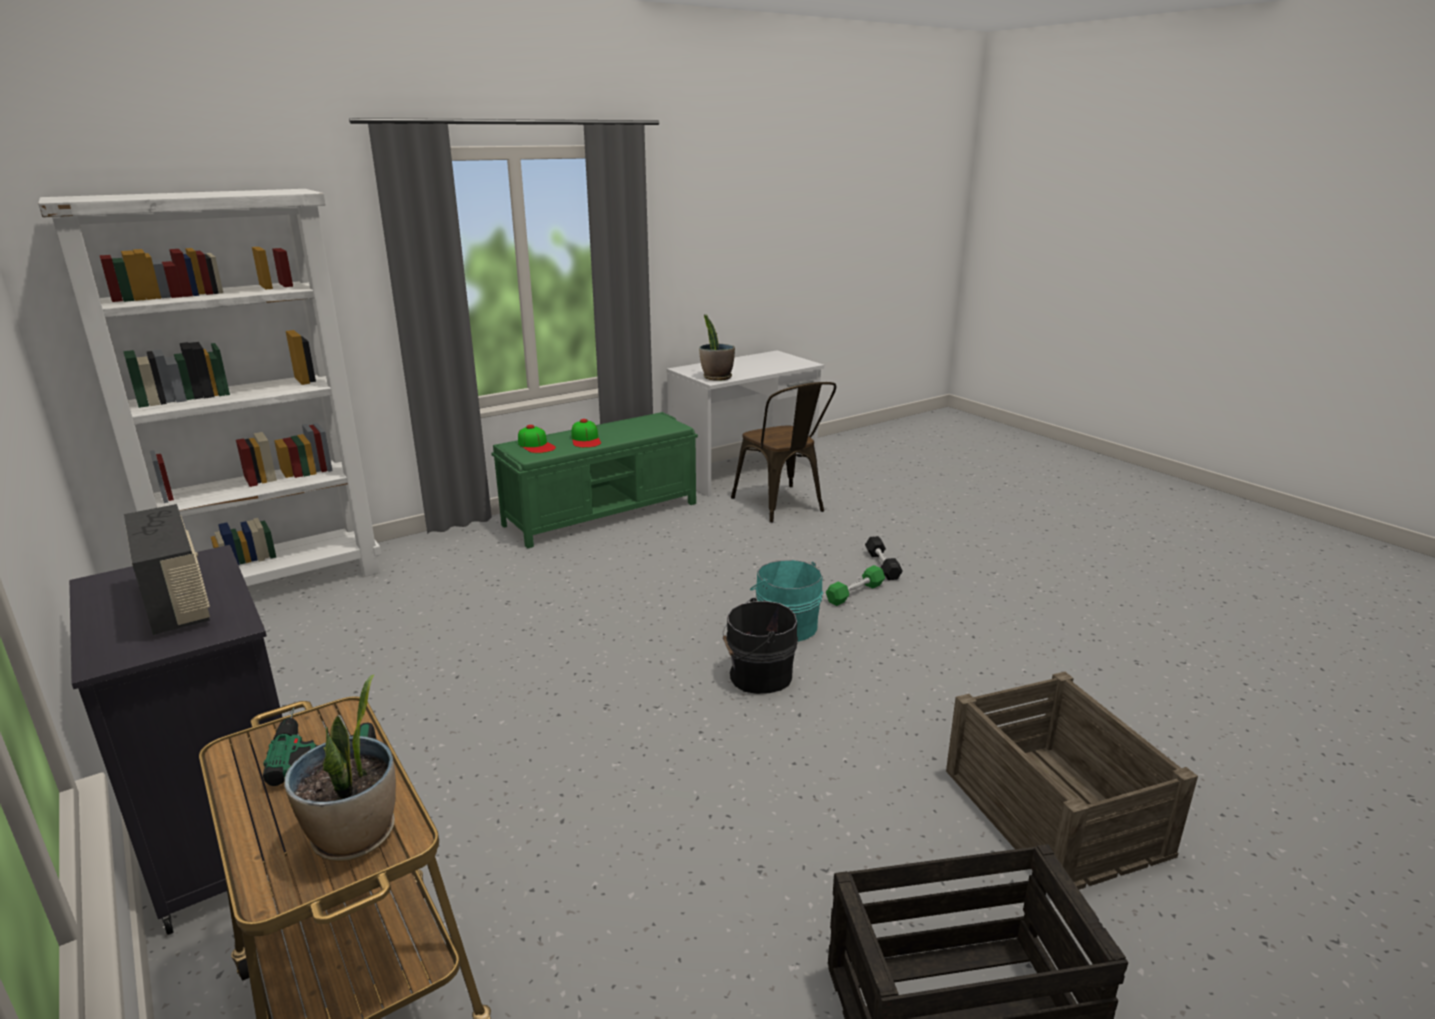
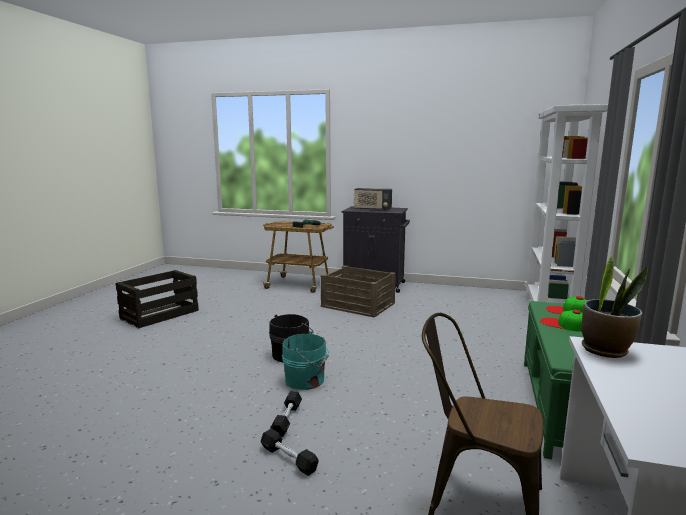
camera: 140 degrees right, 10 degrees down
potted plant [284,675,396,862] -> none
green dumbbell [826,565,885,606] -> black dumbbell [270,391,302,437]
crate [946,672,1198,890] -> crate moved to [321,265,396,317]

